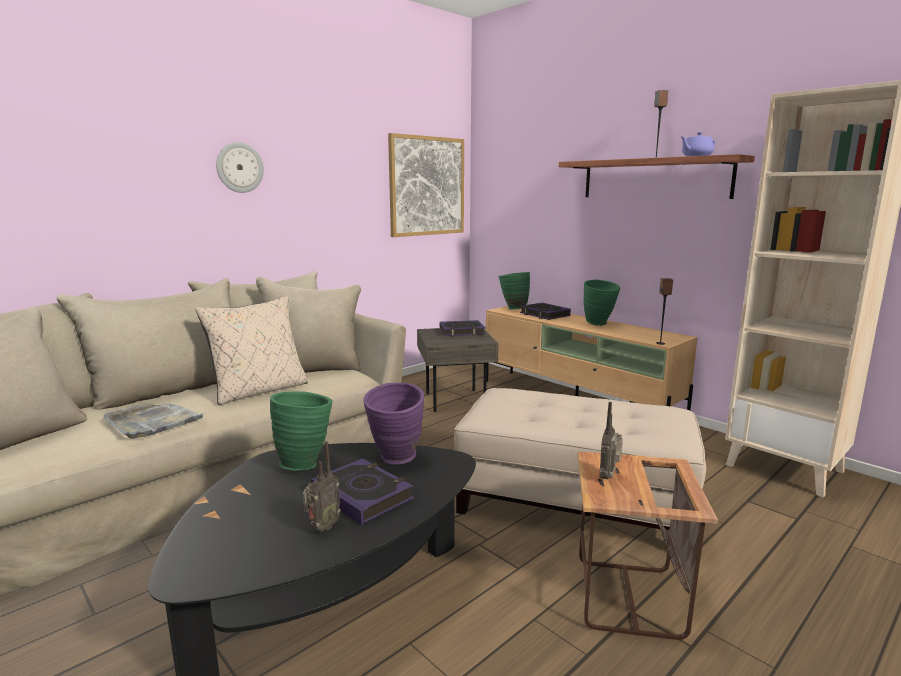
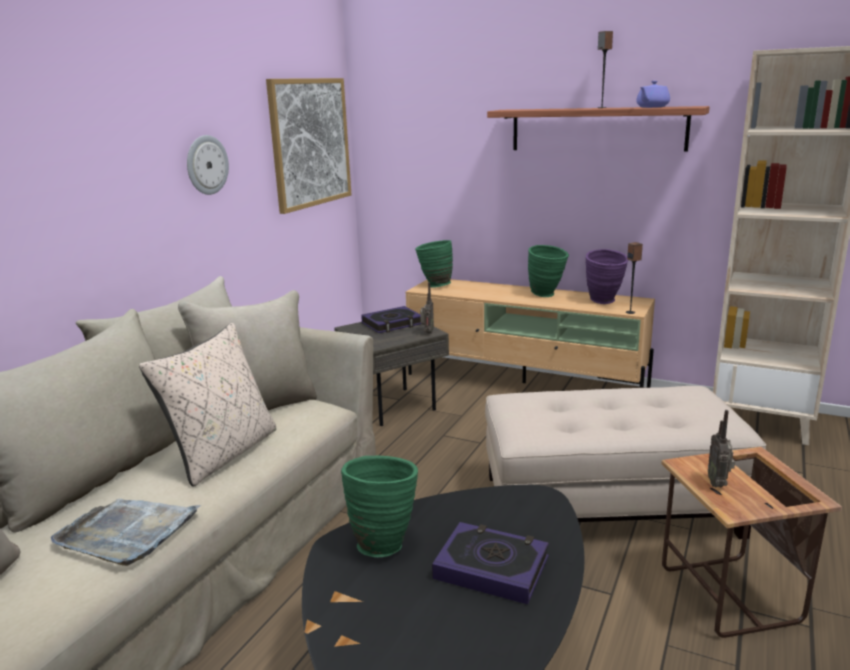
camera: 20 degrees left, 5 degrees up
wall clock [216,142,264,193] -> wall clock moved to [187,135,229,195]
radio [303,441,341,532] -> radio moved to [420,282,434,334]
purple vase [363,383,424,464] -> purple vase moved to [586,249,628,304]
book [520,303,571,320] -> none

